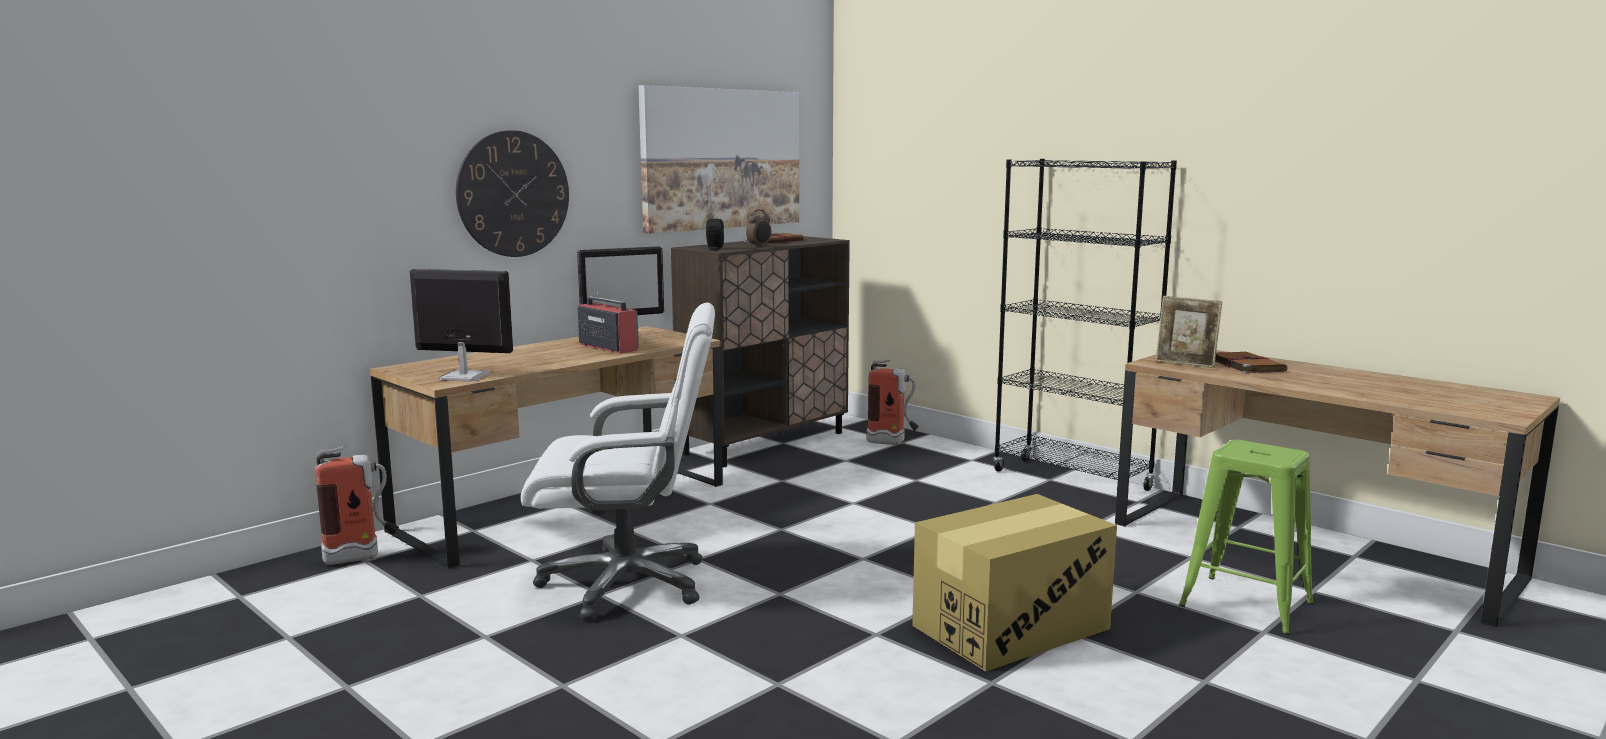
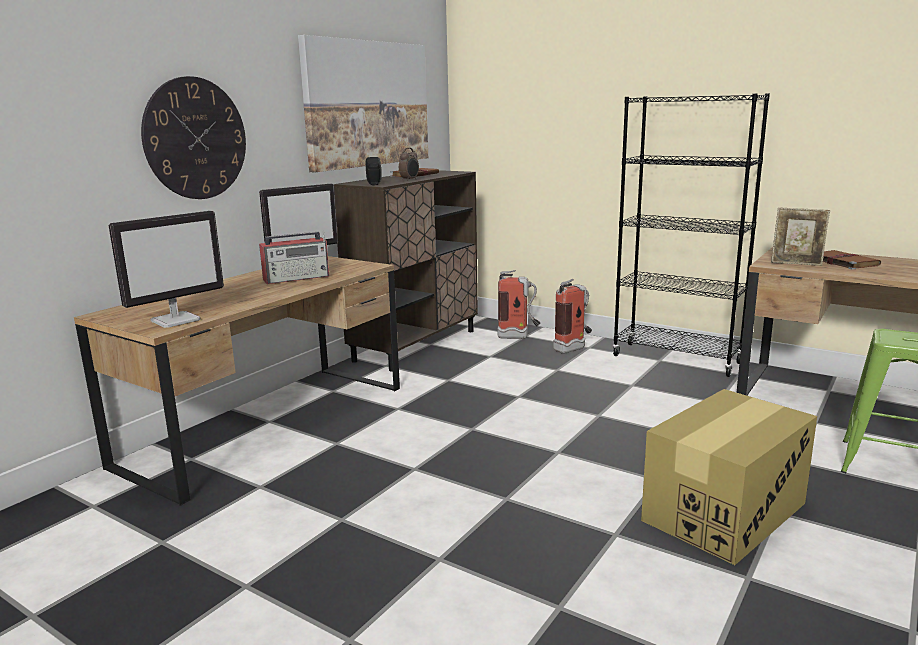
camera: 10 degrees left, 5 degrees up
fire extinguisher [315,446,399,565] -> fire extinguisher moved to [553,279,592,354]
monitor [410,269,513,381] -> monitor turned 135 degrees clockwise [109,211,224,328]
white office chair [521,302,715,620] -> none
radio [578,292,639,354] -> radio turned 120 degrees clockwise [259,230,329,284]

